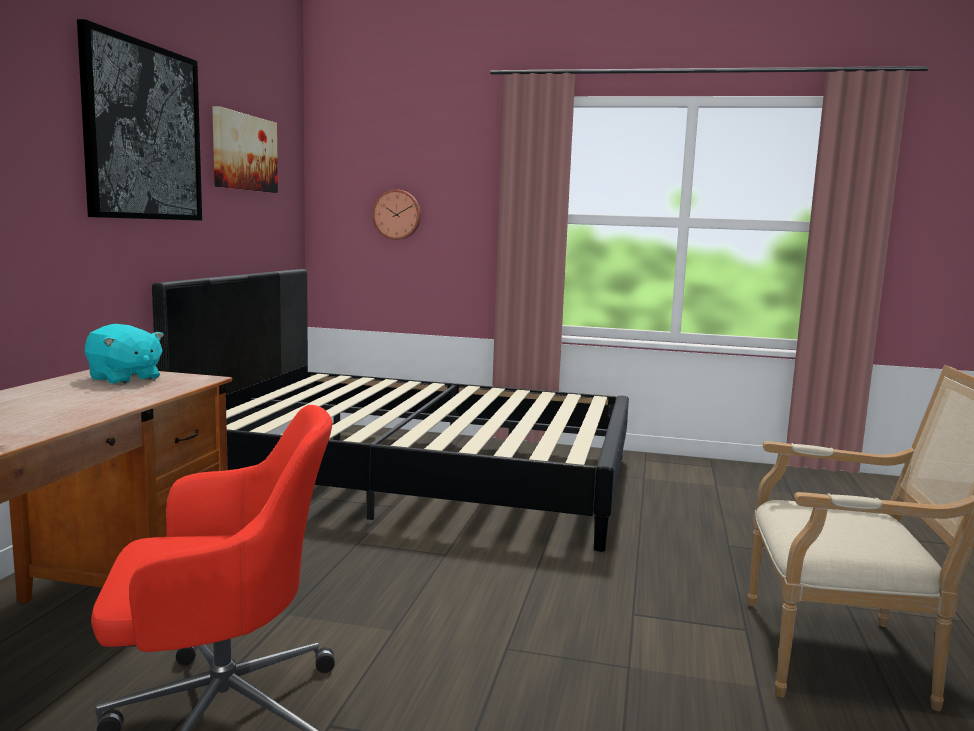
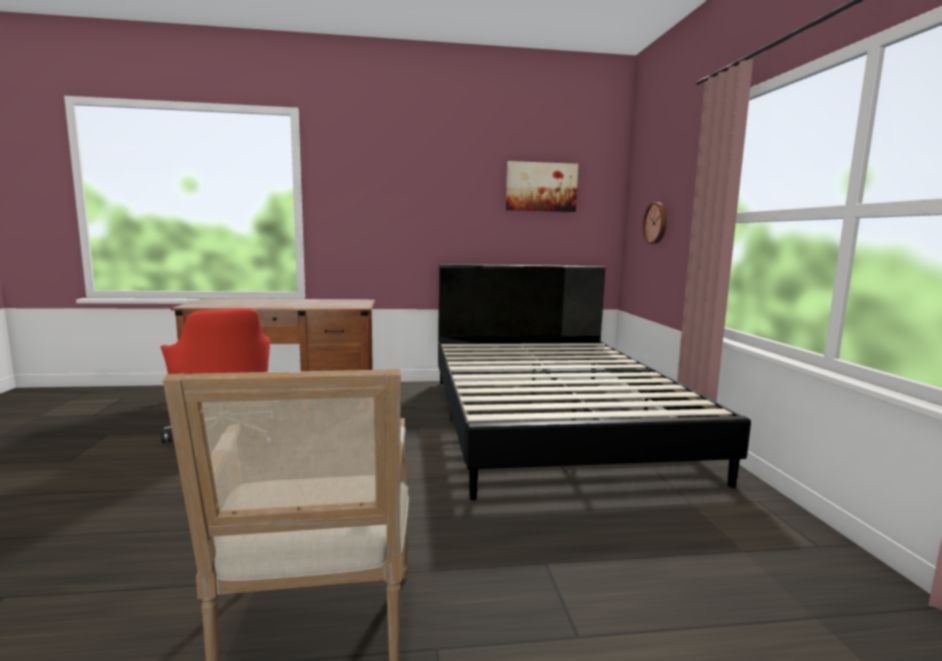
camera: 70 degrees right, 0 degrees up
picture [77,19,202,221] -> none
turquoise plush toy [85,324,164,385] -> none

